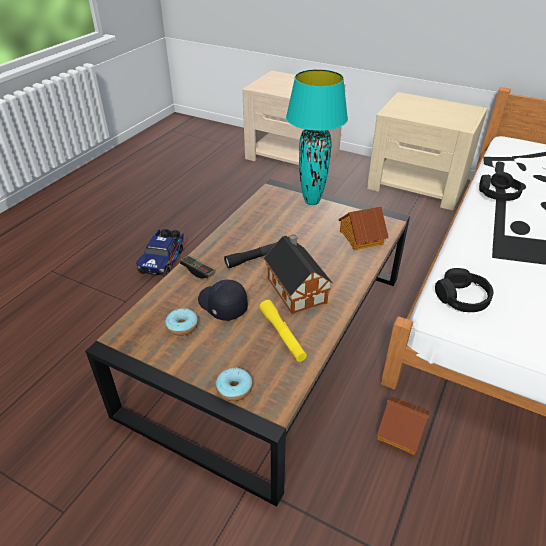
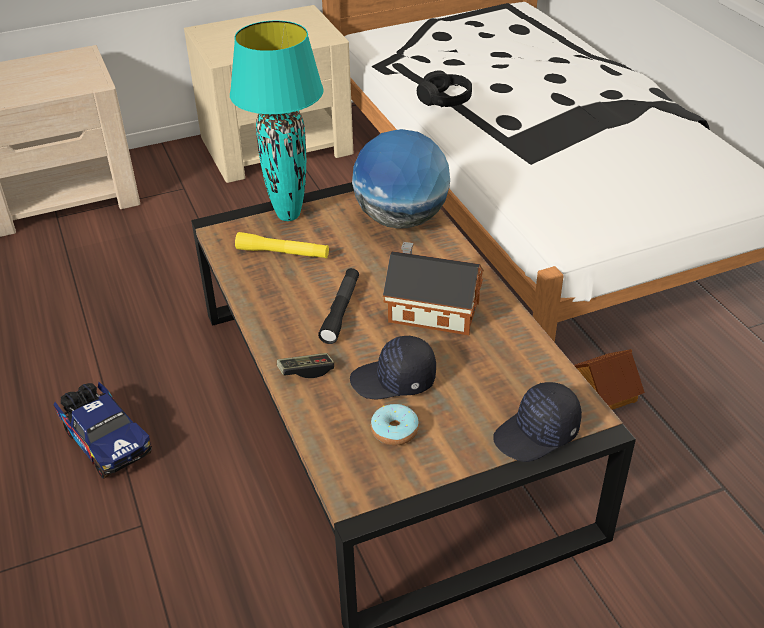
camera: 50 degrees left, 0 degrees up
donut [216,368,253,401] -> black cap [494,382,582,462]
yellow flashlight [259,300,307,362] -> yellow flashlight moved to [235,232,329,258]
toy house [338,206,389,250] -> globe [352,129,450,229]
black headphones [435,268,494,312] -> none

